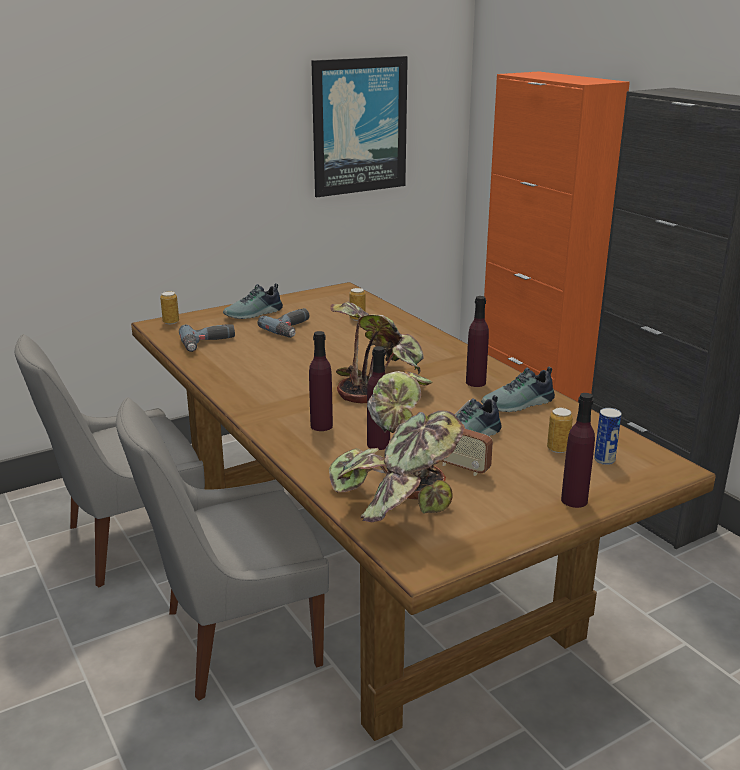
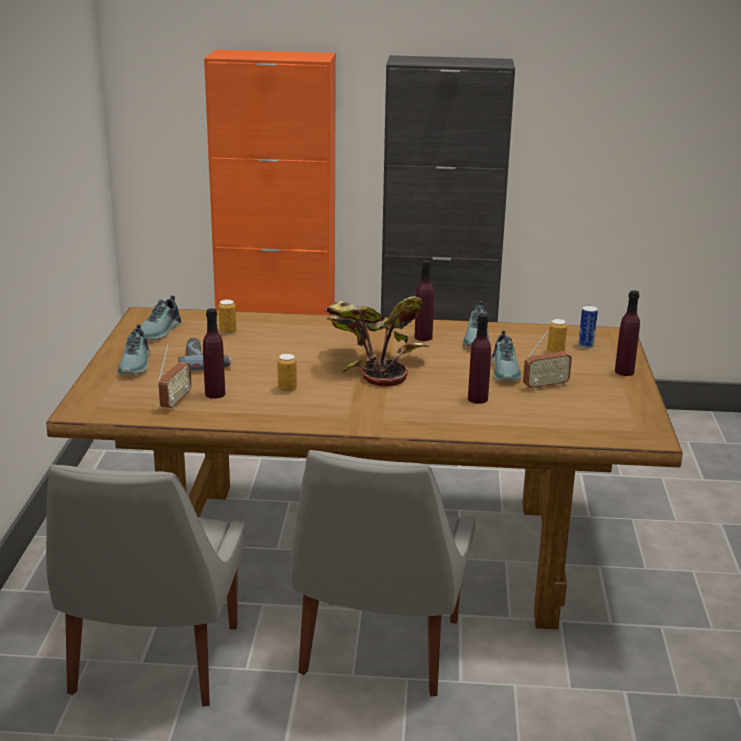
camera: 55 degrees left, 0 degrees up
can [160,291,179,324] -> can moved to [277,353,297,392]
power drill [179,324,235,352] -> radio [158,345,192,409]
purple bottle [309,331,333,431] -> purple bottle moved to [203,308,225,399]
picture [311,56,408,197] -> none
potted plant [329,371,465,522] -> none
none -> shoe [141,295,181,340]

